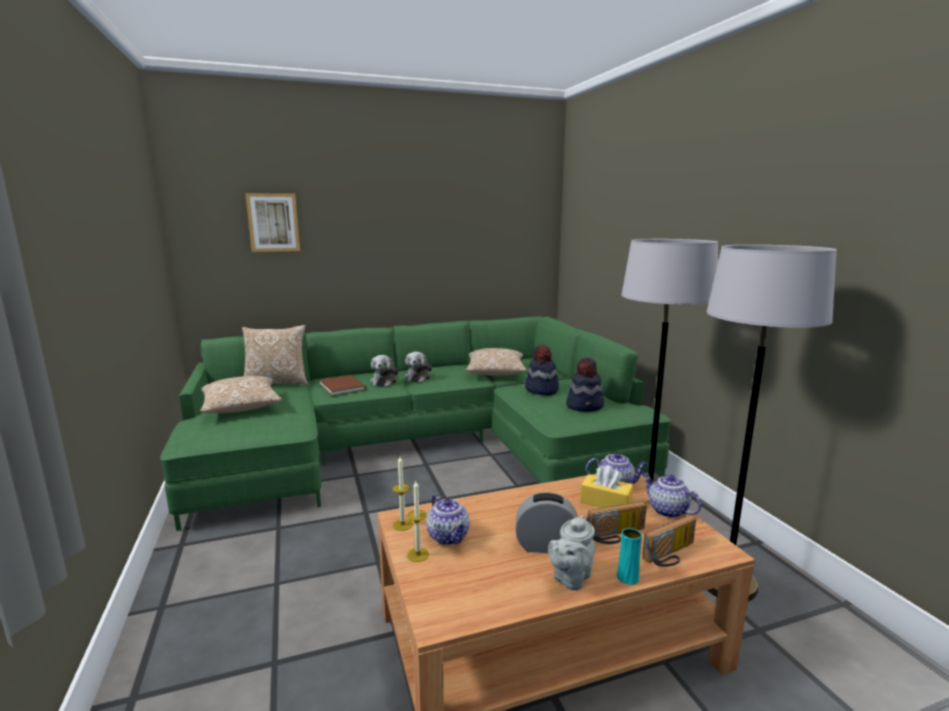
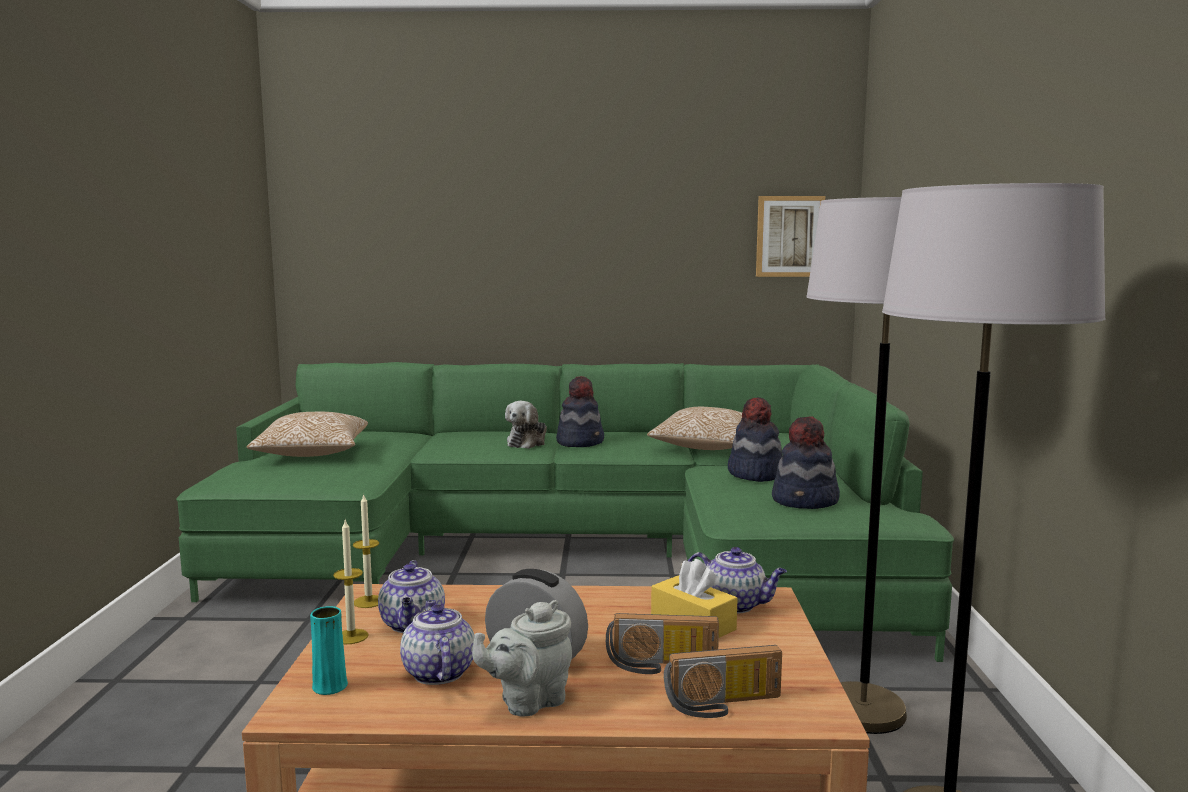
camera: 20 degrees right, 5 degrees down
pillow [242,325,308,385] -> none
picture [245,193,300,252] -> picture moved to [756,196,825,277]
brown book [319,375,366,396] -> none
plush toy [404,352,432,382] -> hat [556,376,604,447]
turquoise vase [617,528,642,585] -> turquoise vase moved to [310,606,348,695]
teapot [642,472,701,518] -> teapot moved to [400,600,475,685]

